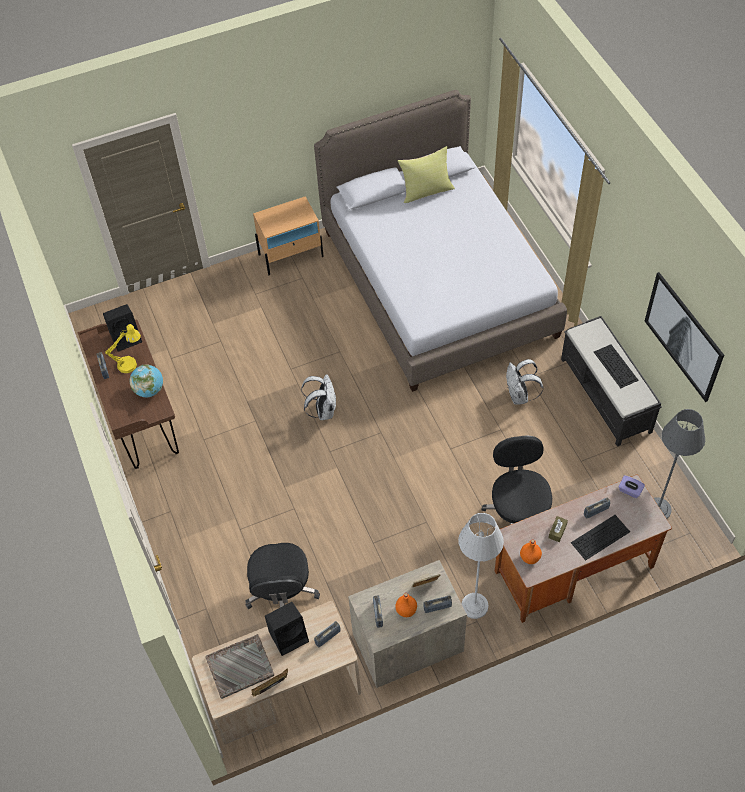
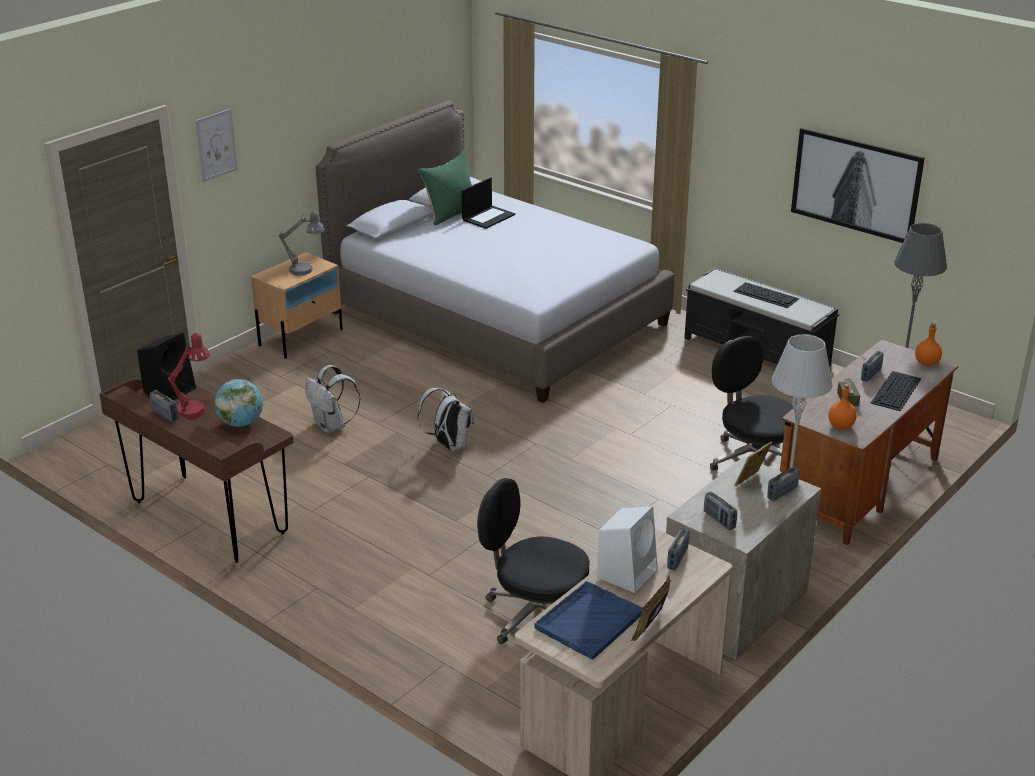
camera: 30 degrees left, 25 degrees down
yellow table lamp [105,324,141,373] -> red table lamp [168,333,210,419]
grey tray [205,634,274,699] -> blue tray [534,581,642,660]
black office chair [245,543,320,609] -> black office chair turned 150 degrees clockwise [477,478,589,644]
black speaker [265,602,309,656] -> white speaker [597,507,658,593]
orange bottle [395,593,417,617] -> orange bottle moved to [915,323,942,366]
yellow pillow [398,146,455,203] -> green pillow [418,151,472,225]
white backpack [506,359,543,405] -> white backpack moved to [306,365,360,433]
purple tissue box [618,475,645,498] -> none
none -> picture [195,109,238,182]
none -> grey table lamp [279,211,324,276]
none -> laptop [461,177,515,229]

